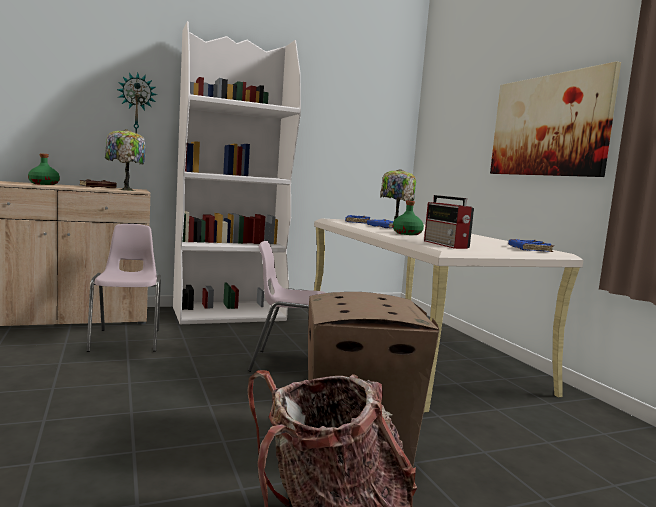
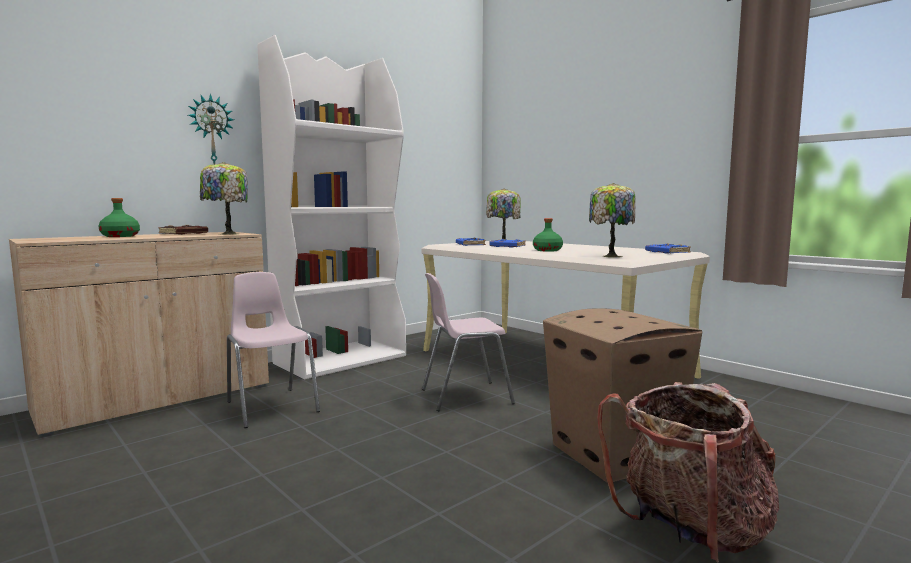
camera: 20 degrees left, 0 degrees up
radio [424,195,474,249] -> table lamp [589,183,636,258]
picture [490,61,621,177] -> none

